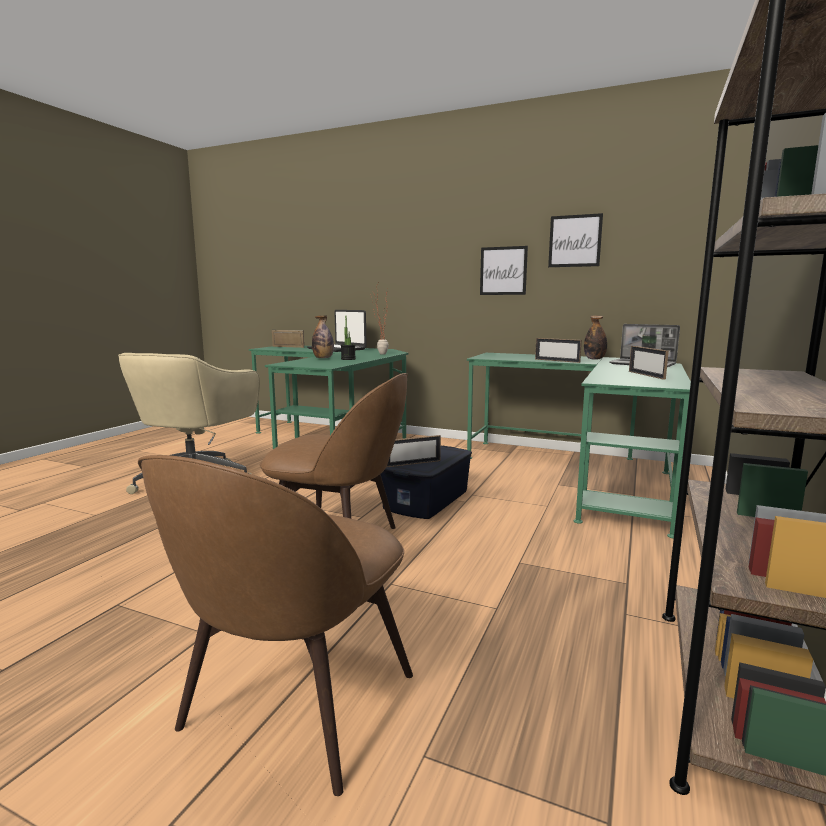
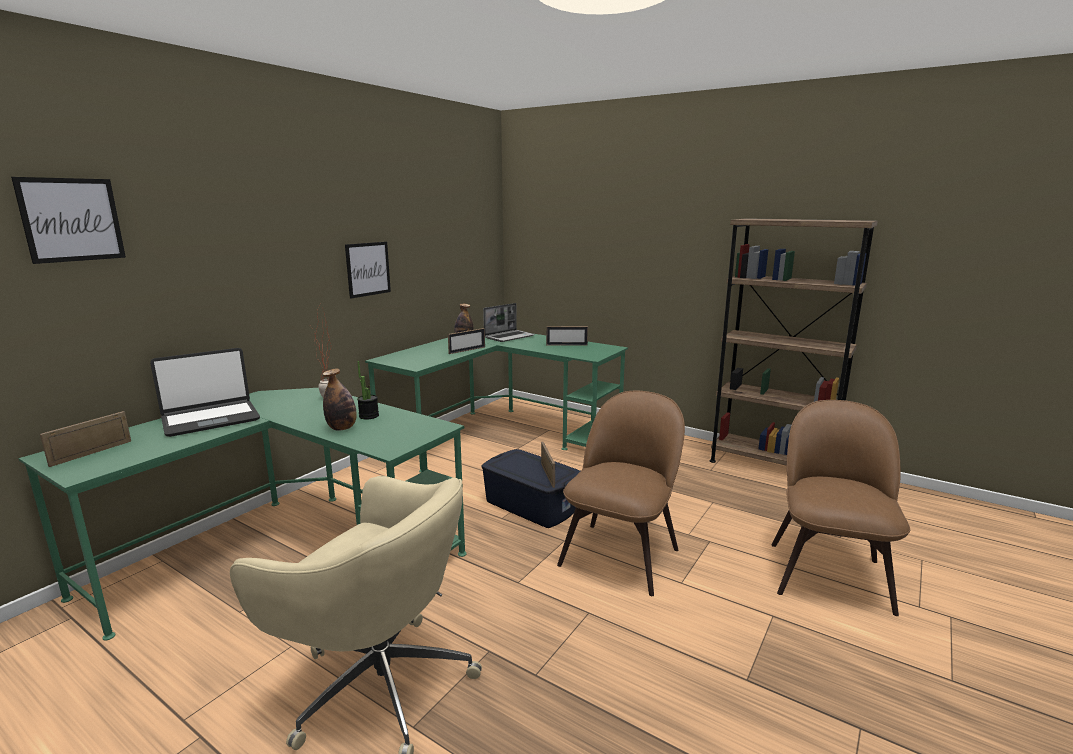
camera: 80 degrees left, 5 degrees up
brown chair [138,455,413,796] -> brown chair turned 105 degrees counterclockwise [772,400,910,616]
picture [548,213,603,267] -> picture moved to [11,177,126,264]

